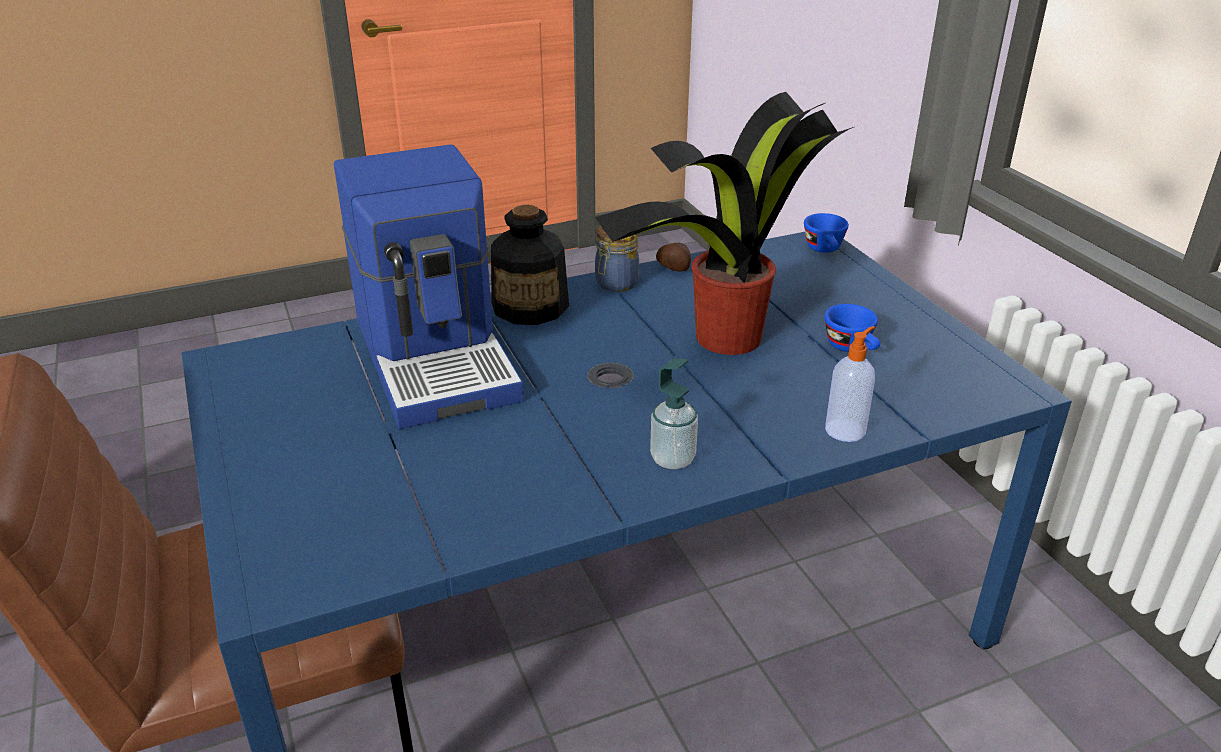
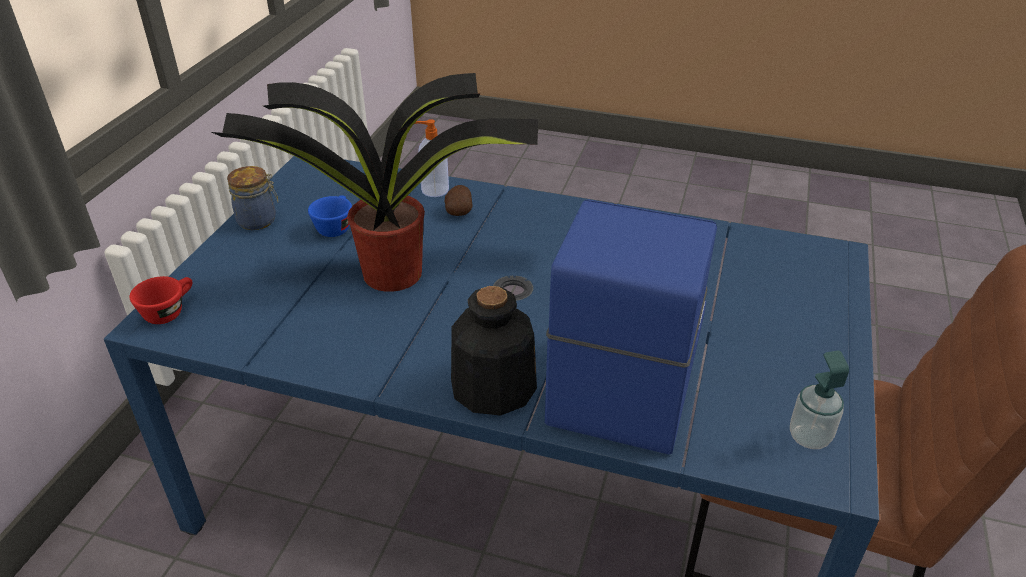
camera: 140 degrees left, 5 degrees up
jar [595,226,639,292] -> jar moved to [227,166,278,230]
soap dispenser [650,358,698,469] -> soap dispenser moved to [790,351,849,449]
potato [656,243,691,271] -> potato moved to [444,185,473,216]
blue cup [804,213,849,253] -> red cup [130,276,193,324]

